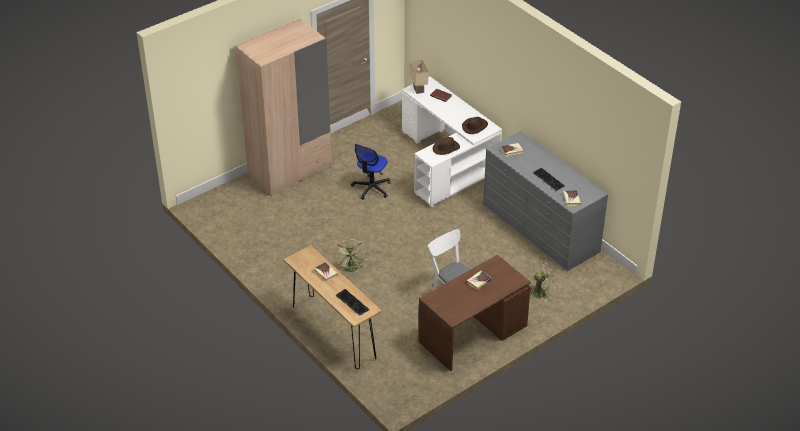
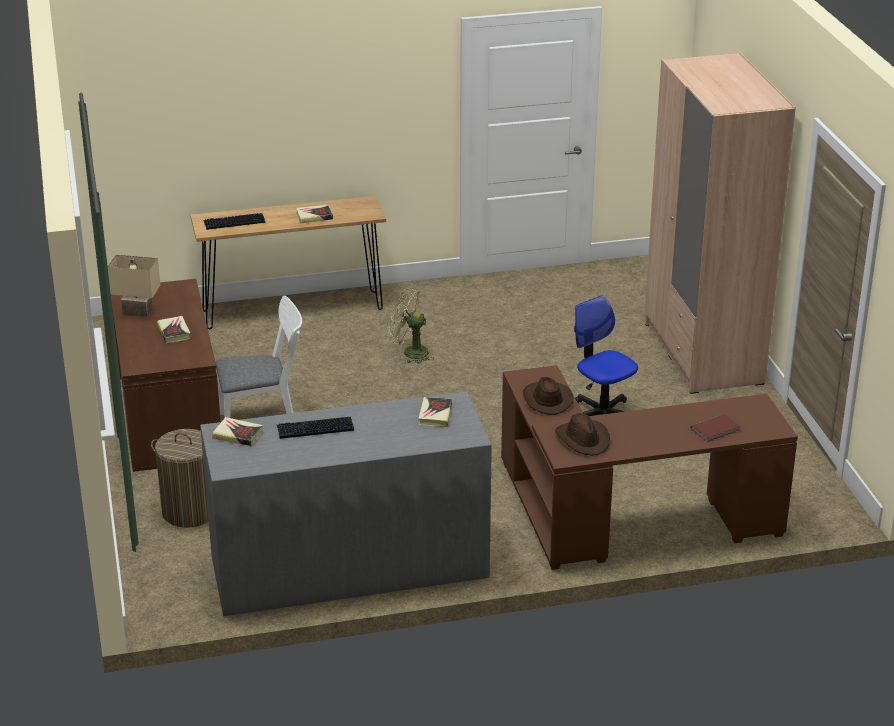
camera: 115 degrees right, 10 degrees down
white desk [402,77,502,208] -> brown desk [501,365,798,570]
beige table lamp [410,60,428,94] -> beige table lamp moved to [108,255,160,317]
green fan [530,259,555,302] -> laundry basket [151,429,209,528]

